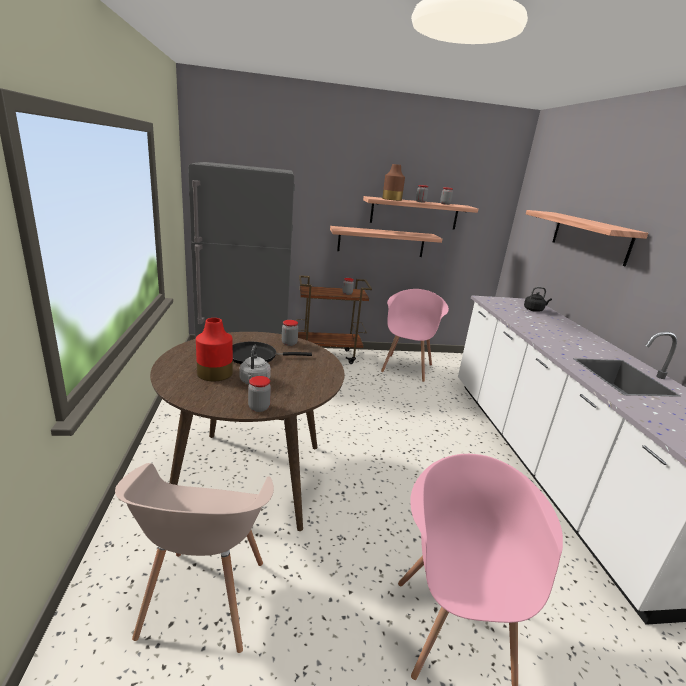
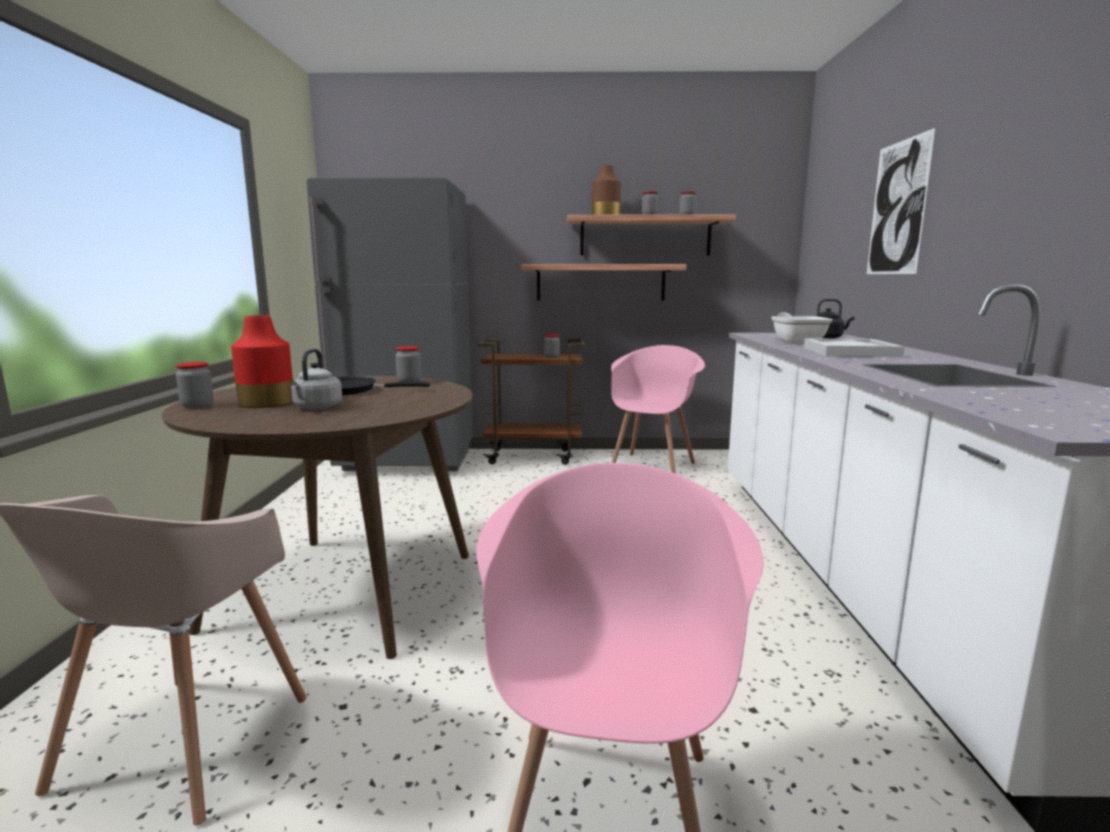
camera: 10 degrees right, 10 degrees down
jar [248,376,271,412] -> jar moved to [176,362,214,408]
shelf [526,210,648,266] -> picture [867,128,936,274]
none -> frying pan [771,312,833,344]
none -> white tray [804,338,904,357]

